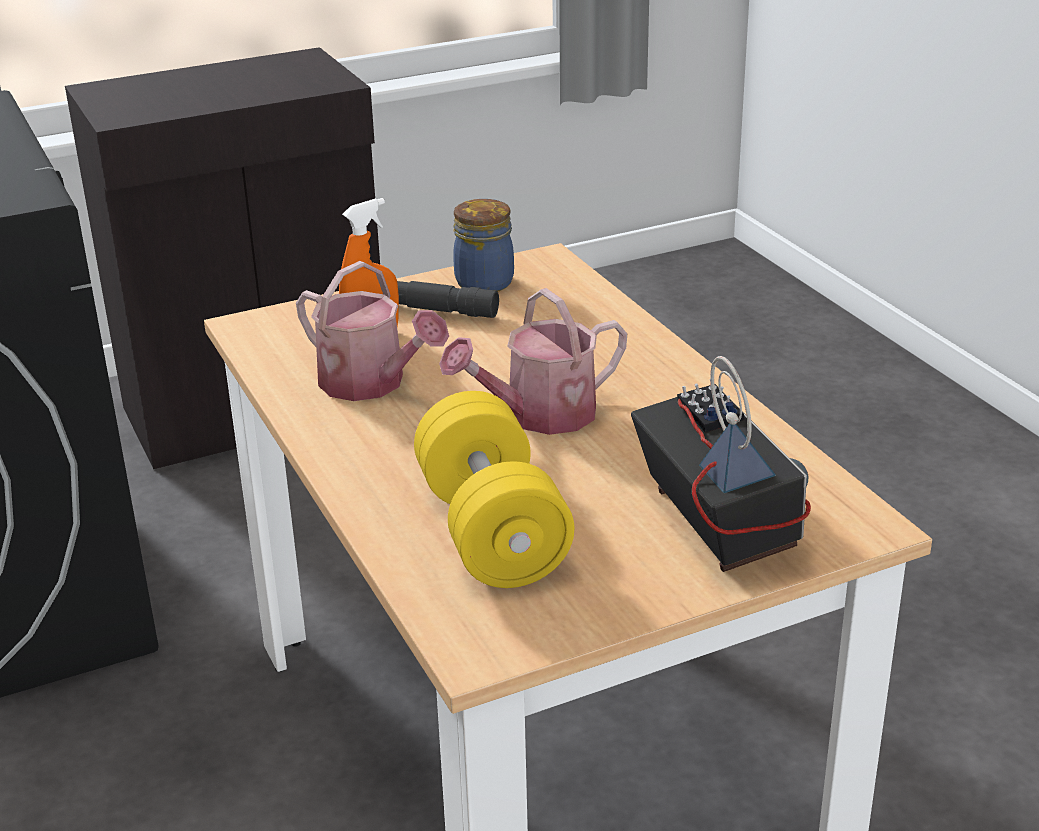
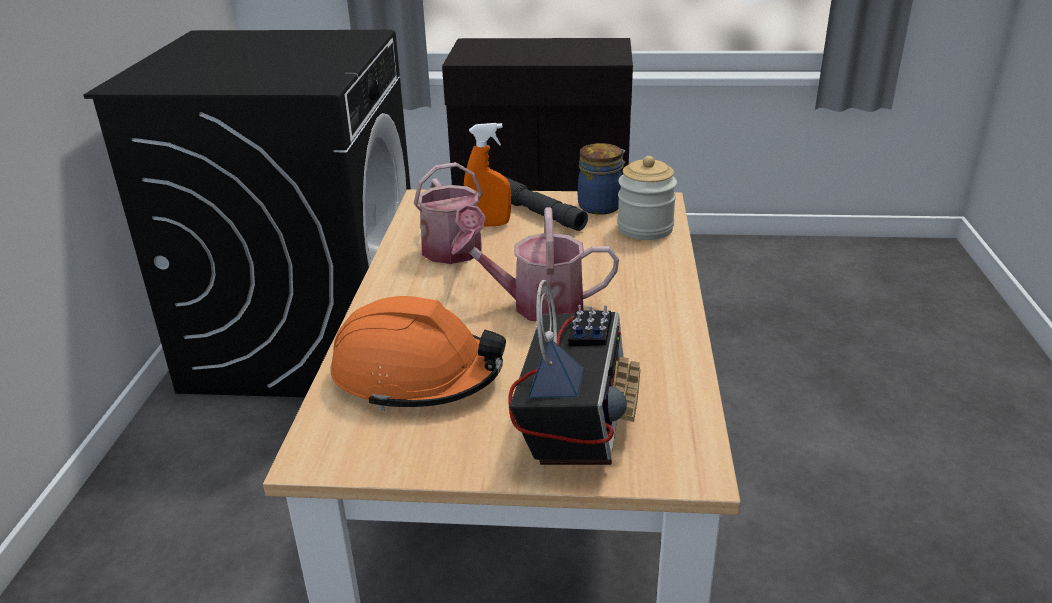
camera: 30 degrees right, 0 degrees up
yellow dumbbell [414,391,574,588] -> orange hard hat [331,296,506,411]
none -> jar [617,156,677,240]

